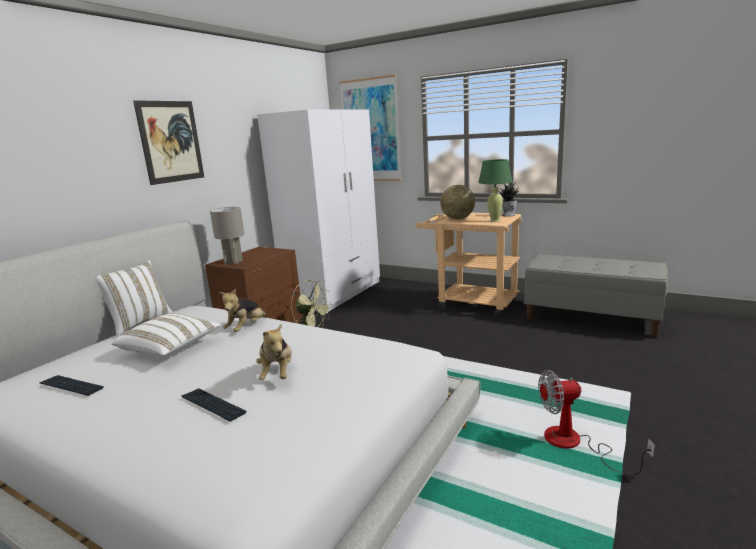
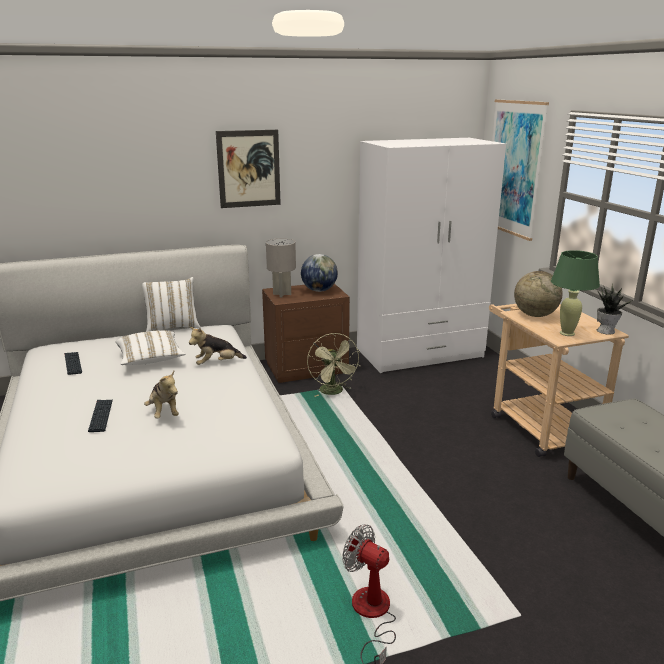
camera: 40 degrees right, 5 degrees up
plush toy [256,323,292,380] -> plush toy turned 60 degrees counterclockwise [144,371,179,418]
none -> globe [301,254,338,292]

